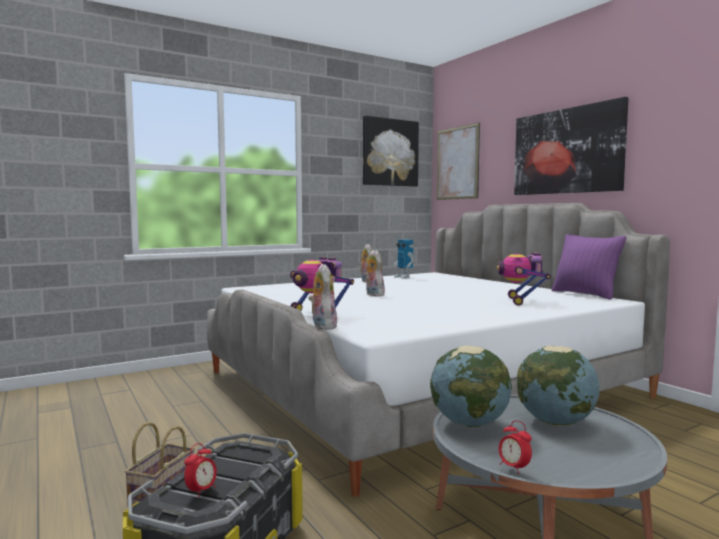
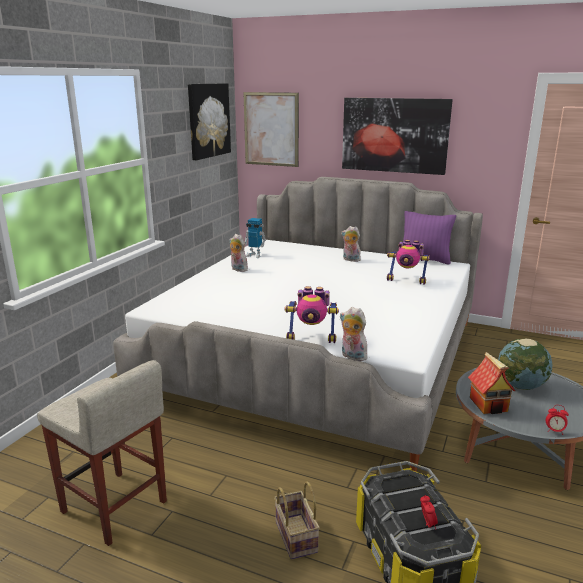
camera: 35 degrees left, 15 degrees up
plush toy [365,250,385,296] -> plush toy moved to [341,226,361,262]
globe [430,345,512,428] -> toy house [468,352,515,414]
toy robot [497,252,551,306] -> toy robot turned 45 degrees counterclockwise [387,240,430,285]
none -> beige stool [37,360,167,546]

